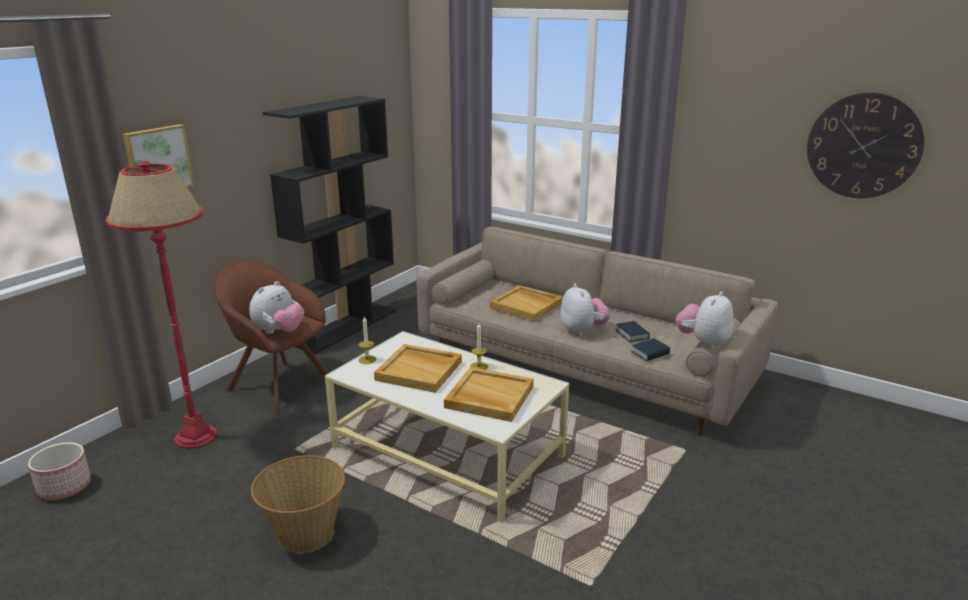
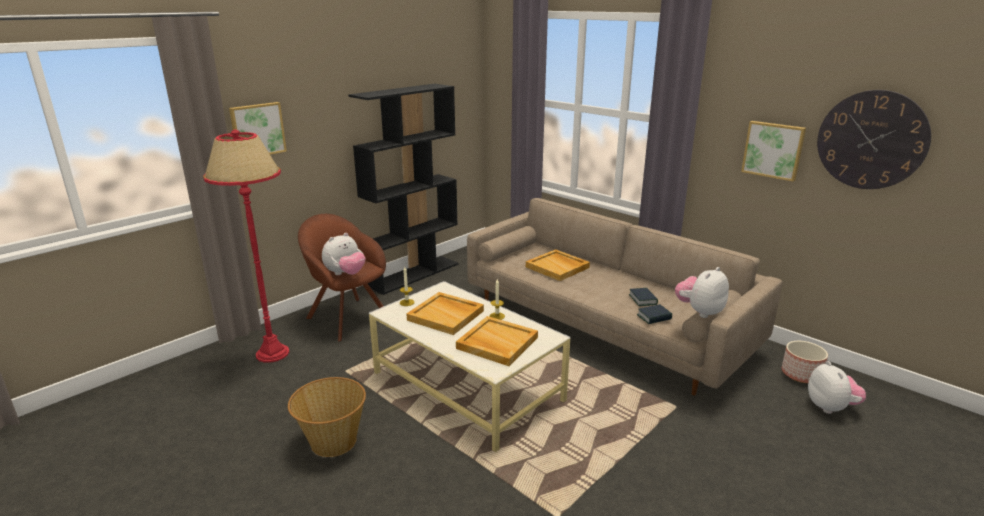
camera: 10 degrees right, 0 degrees up
planter [28,442,91,500] -> planter moved to [782,341,828,383]
plush toy [560,284,610,336] -> plush toy moved to [808,361,866,414]
none -> picture [741,121,806,181]

